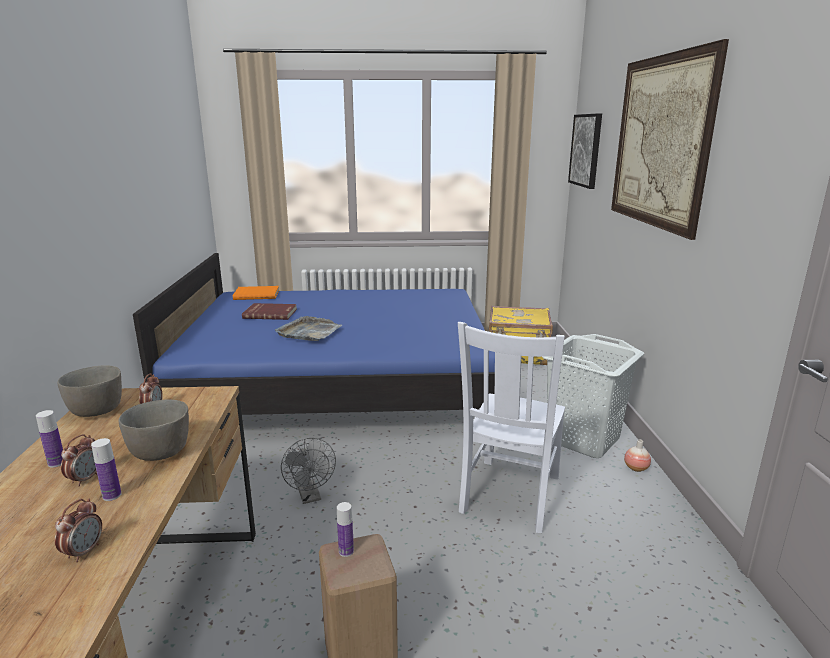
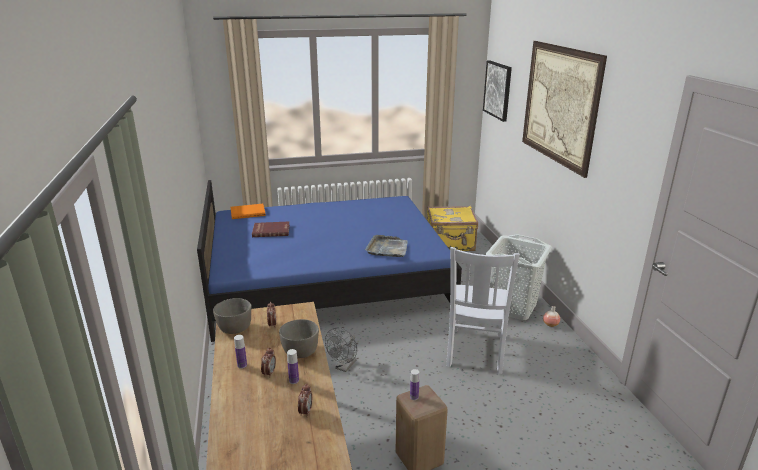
camera: 10 degrees left, 5 degrees up
grey tray [275,316,342,341] -> grey tray moved to [365,235,408,257]
grey fan [281,438,336,504] -> grey fan turned 60 degrees clockwise [325,328,357,372]

